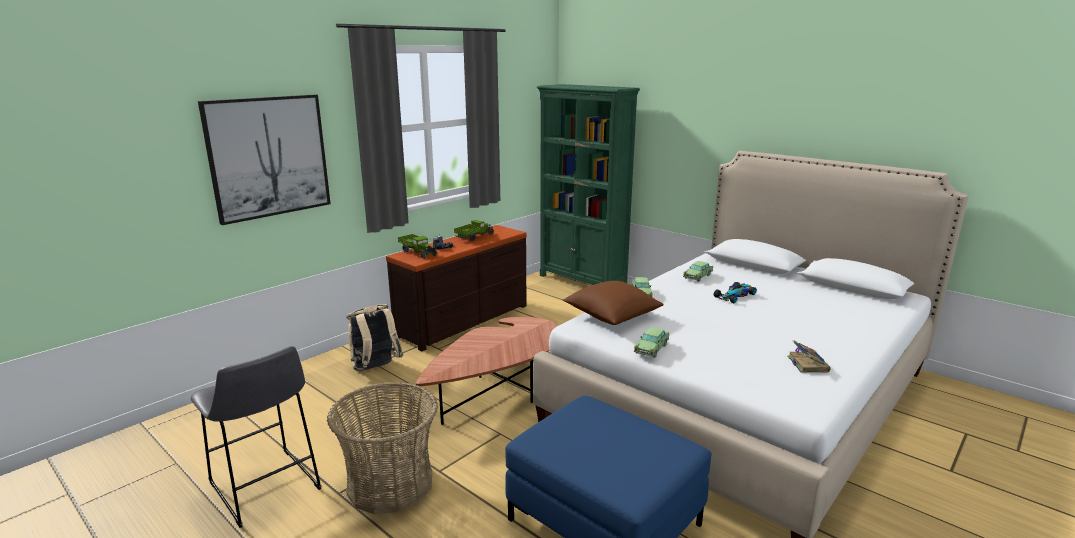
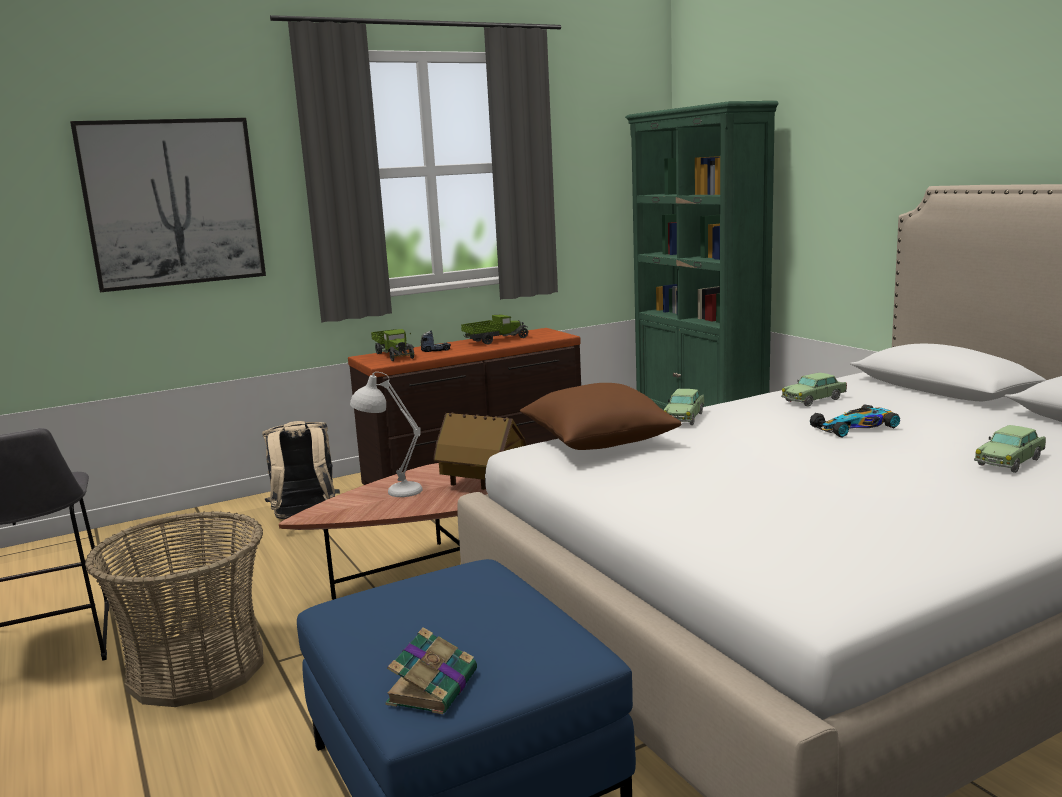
camera: 20 degrees right, 5 degrees down
toy car [634,327,669,358] -> toy car moved to [974,425,1046,473]
book [787,340,830,373] -> book moved to [385,627,477,714]
none -> white table lamp [350,372,422,497]
none -> toy house [433,412,527,490]

